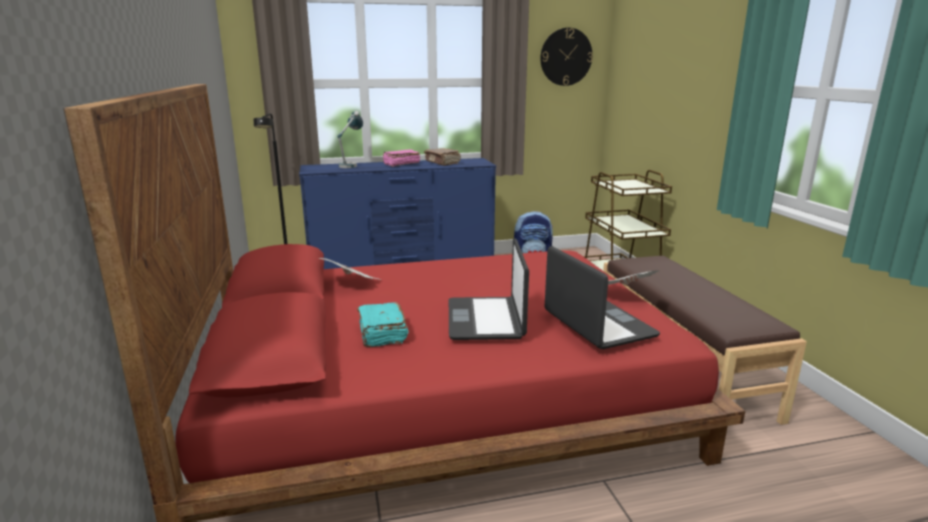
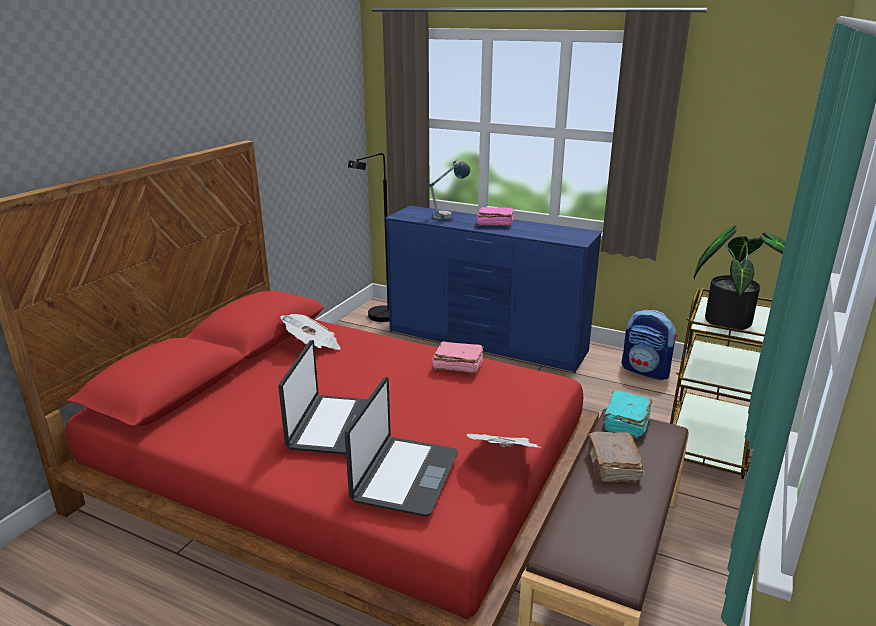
camera: 40 degrees right, 5 degrees up
turquoise book [357,302,408,347] -> turquoise book moved to [602,391,653,439]
brown book [424,148,461,166] -> brown book moved to [587,432,644,483]
laptop [449,238,529,340] -> laptop turned 150 degrees clockwise [278,340,368,455]
wall clock [540,28,593,86] -> none
none -> pink book [432,341,484,373]
none -> potted plant [694,225,786,330]

